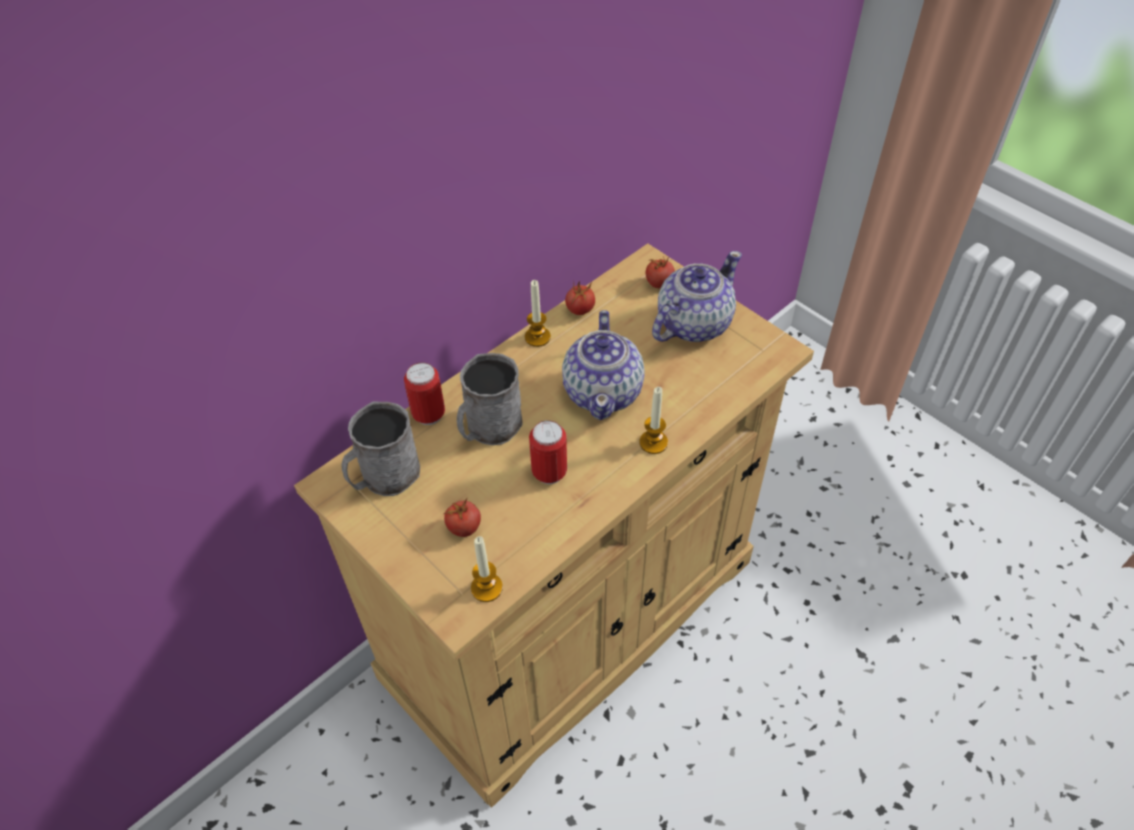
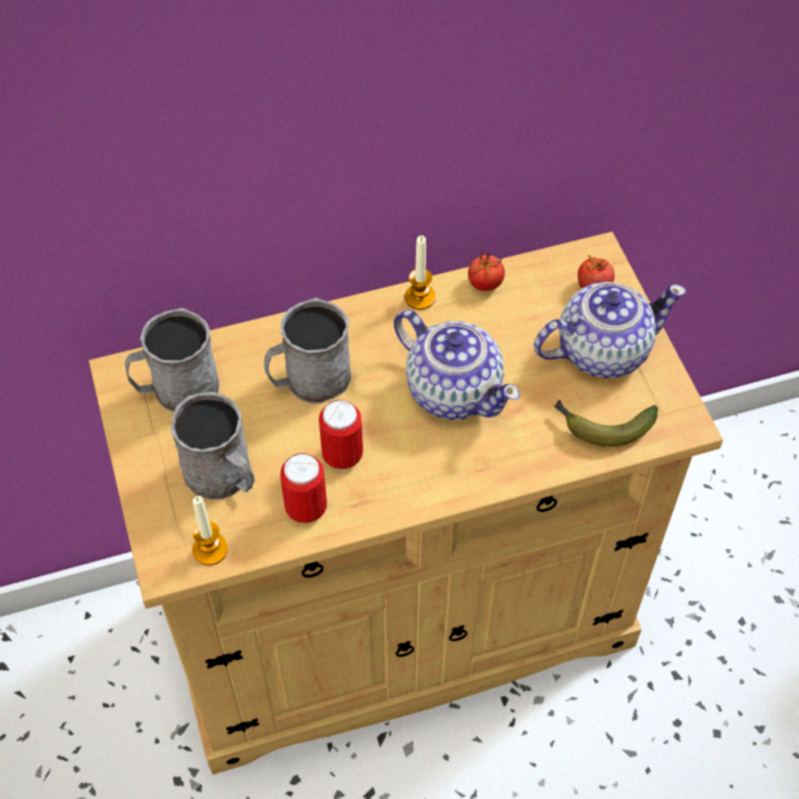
camera: 25 degrees right, 5 degrees up
can [404,362,445,425] -> can moved to [280,453,327,523]
tomato [444,498,481,537] -> grey mug [171,392,255,500]
teapot [562,310,645,420] -> teapot turned 75 degrees counterclockwise [394,310,520,420]
candle [639,387,668,454] -> none
none -> banana [554,400,658,447]

